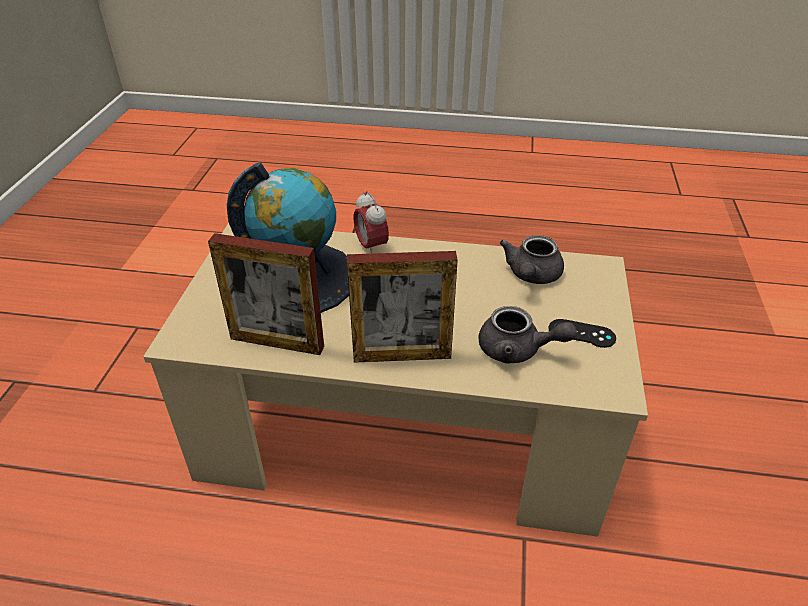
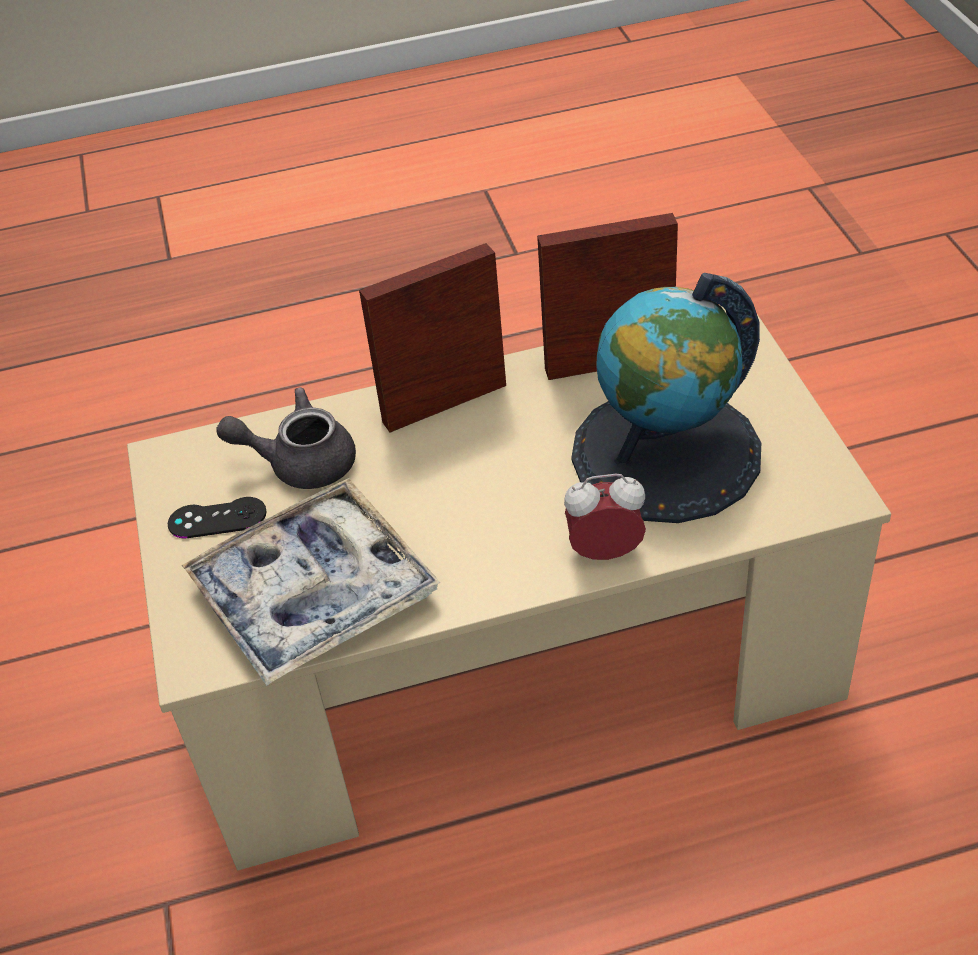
camera: 160 degrees right, 5 degrees up
alarm clock [353,191,389,254] -> alarm clock turned 45 degrees counterclockwise [564,474,646,560]
grey teapot [499,235,564,284] -> tray [182,478,440,686]

